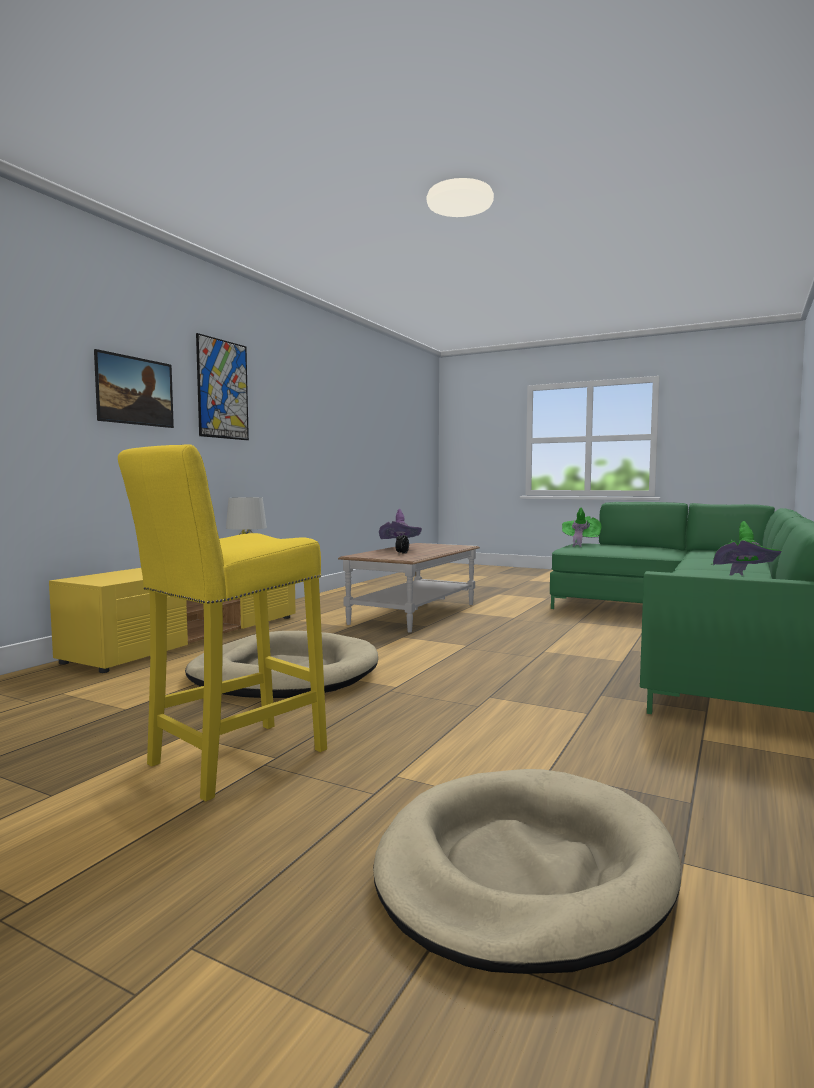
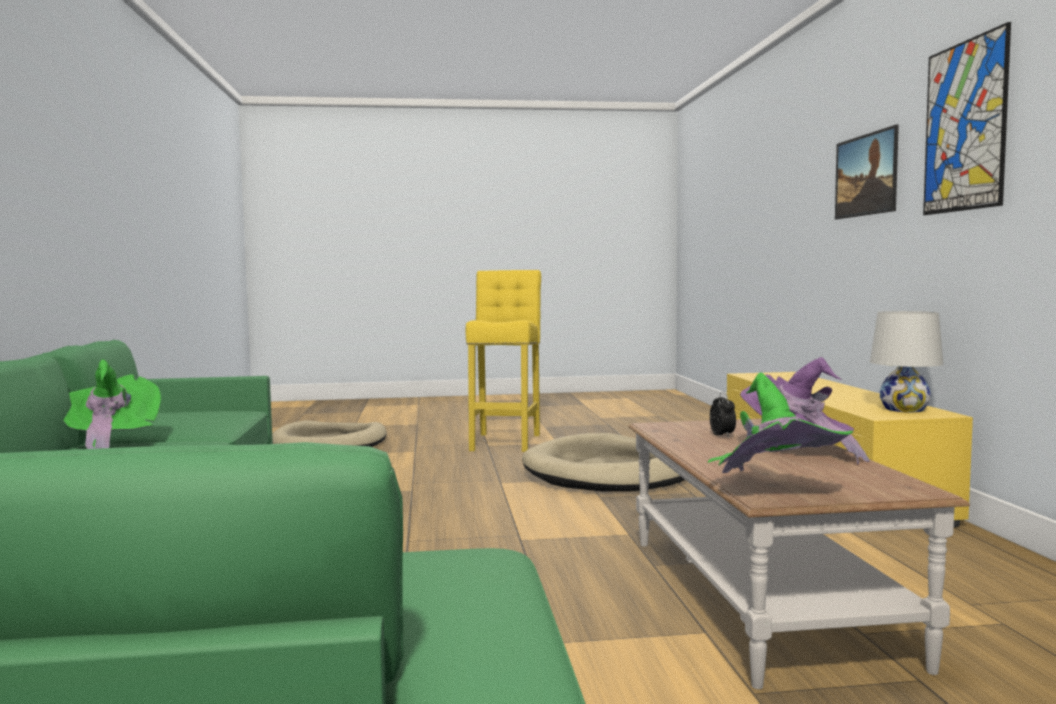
camera: 145 degrees right, 0 degrees up
green hat [562,507,601,547] -> green hat moved to [708,373,853,473]

